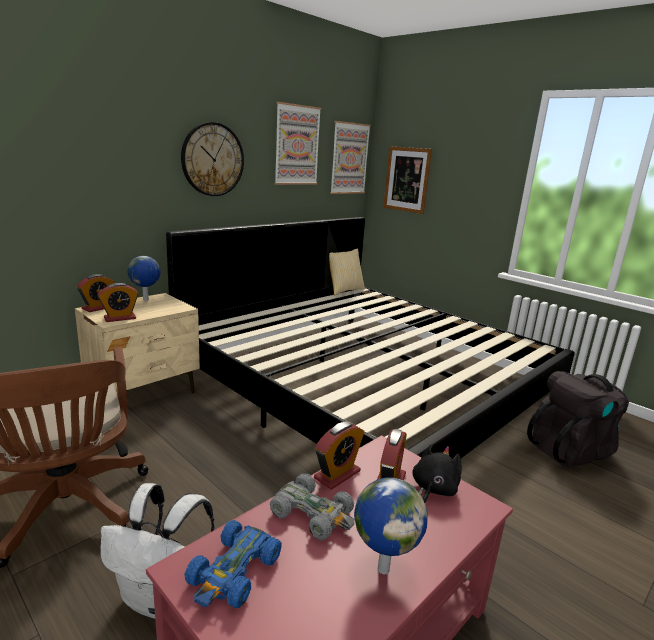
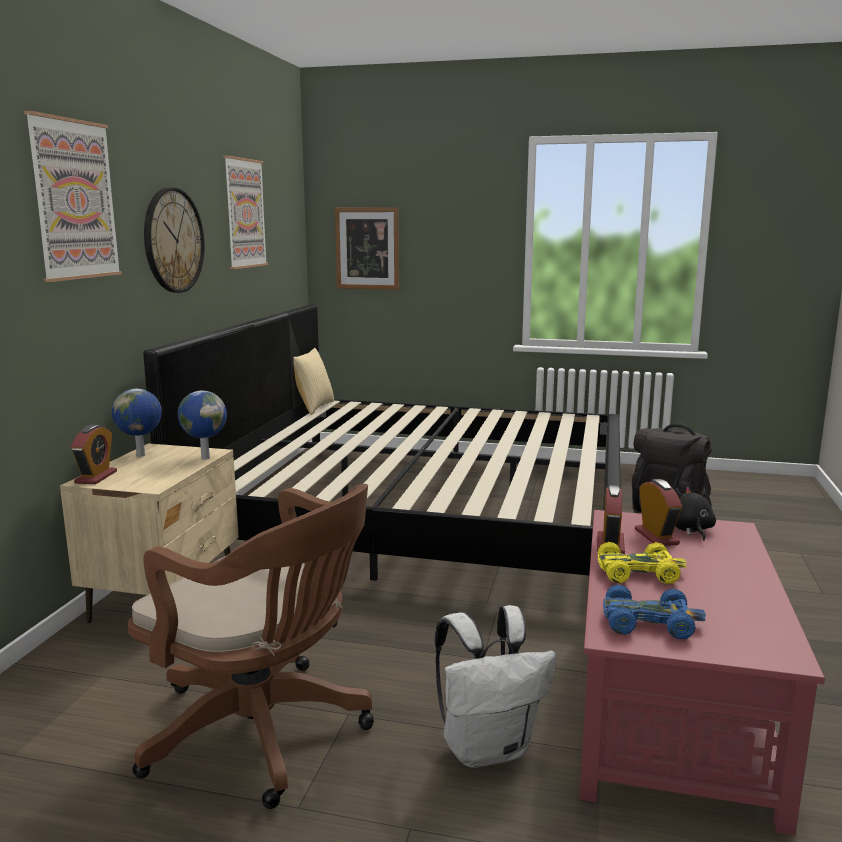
camera: 30 degrees left, 5 degrees down
alarm clock [97,283,138,322] -> none
blue toy car [184,520,282,608] -> blue toy car turned 75 degrees counterclockwise [603,584,706,639]
grey toy car [270,473,355,540] -> yellow toy car [597,542,687,584]
picture [330,121,371,194] -> picture moved to [24,111,122,282]
globe [354,477,428,574] -> globe moved to [178,391,227,460]

